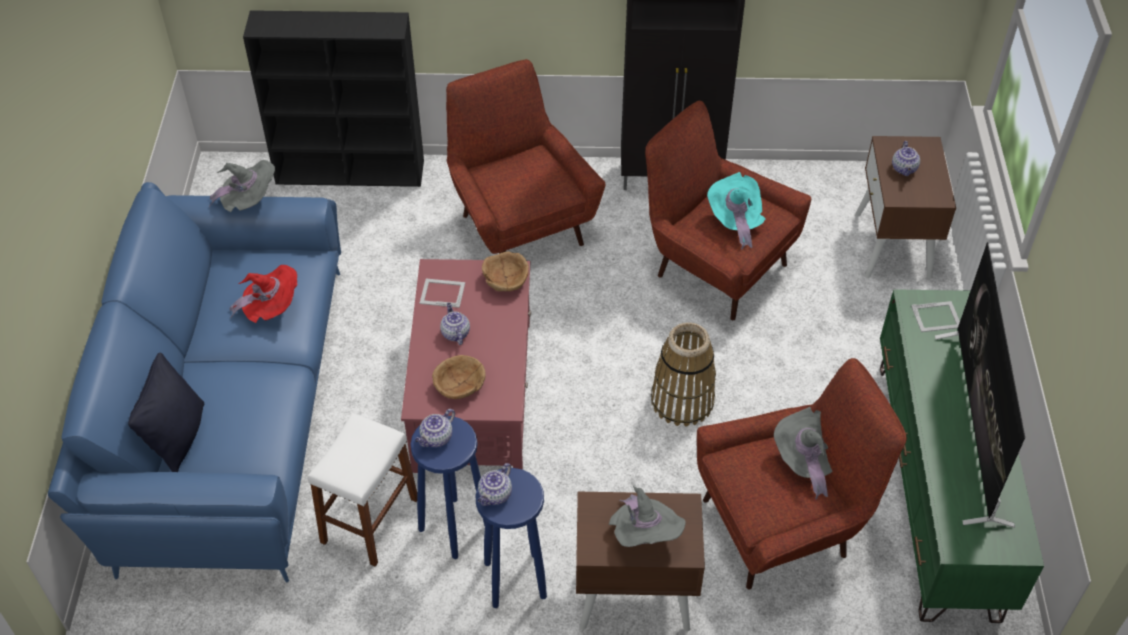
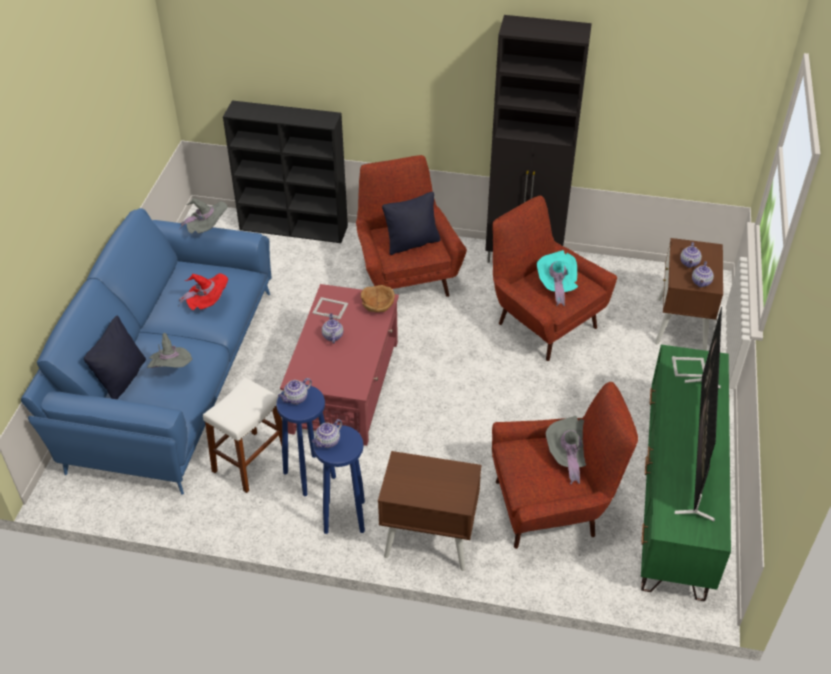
camera: 10 degrees right, 5 degrees down
brown bowl [432,355,486,399] -> none
grey hat [609,486,686,547] -> grey hat moved to [147,333,193,368]
basket [651,322,716,427] -> none
none -> black pillow [382,192,441,255]
none -> teapot [692,261,714,287]

